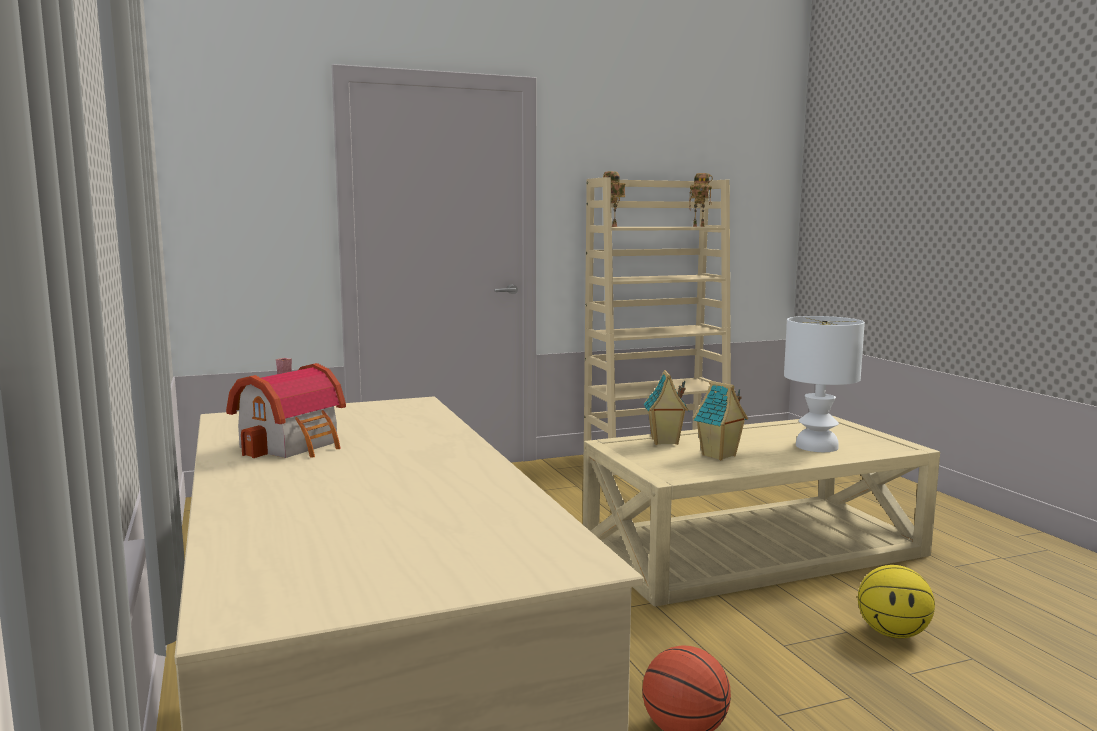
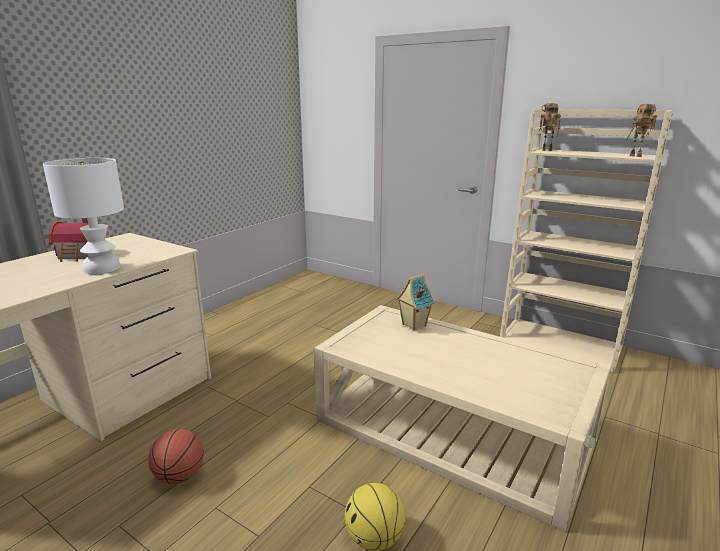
camera: 55 degrees right, 10 degrees up
toy house [693,381,748,460] -> none
white table lamp [784,316,865,452] -> white table lamp moved to [43,158,124,274]

